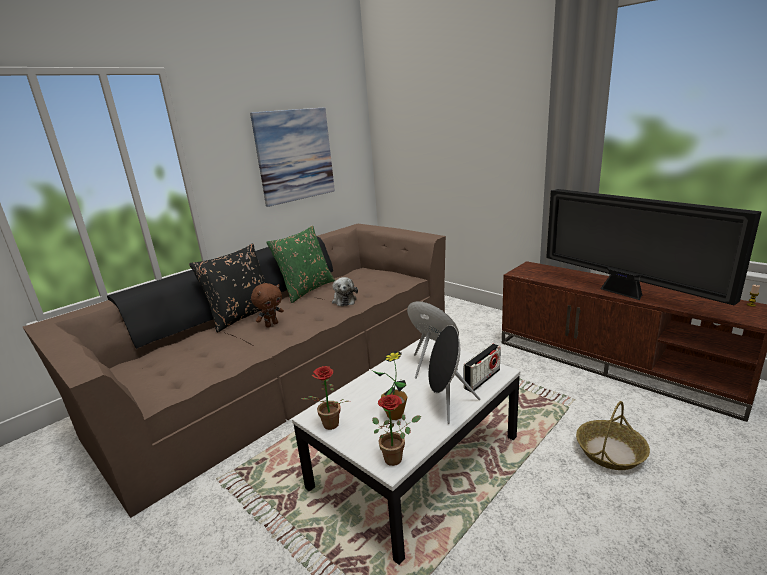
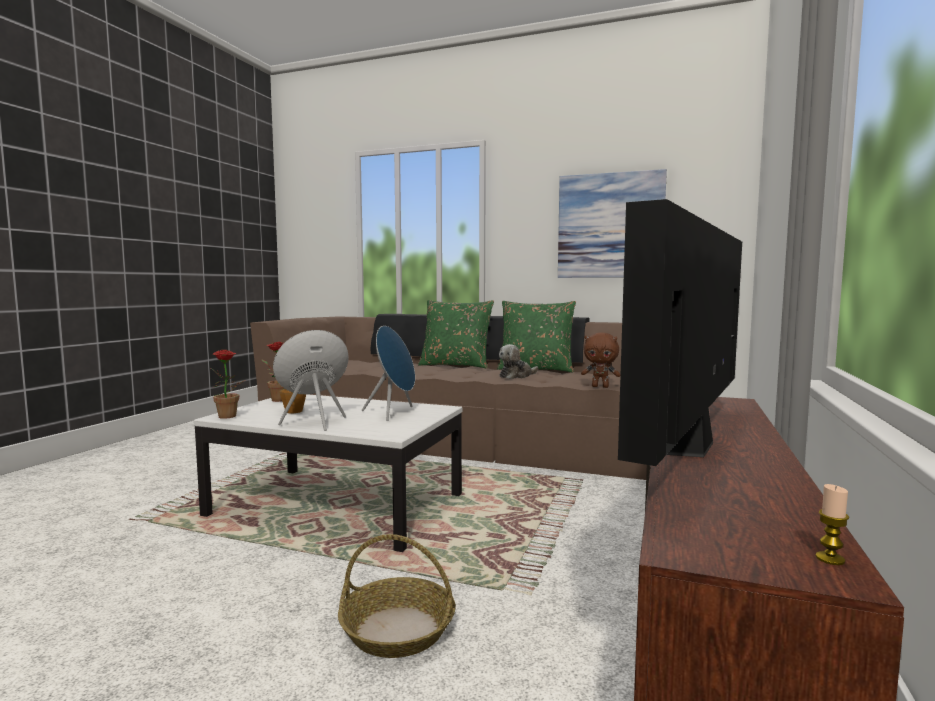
camera: 65 degrees right, 15 degrees down
black pillow [189,243,278,333] -> green pillow [418,300,494,368]
brown plush toy [251,283,284,328] -> brown plush toy moved to [581,332,620,388]
radio [464,343,501,392] -> none

